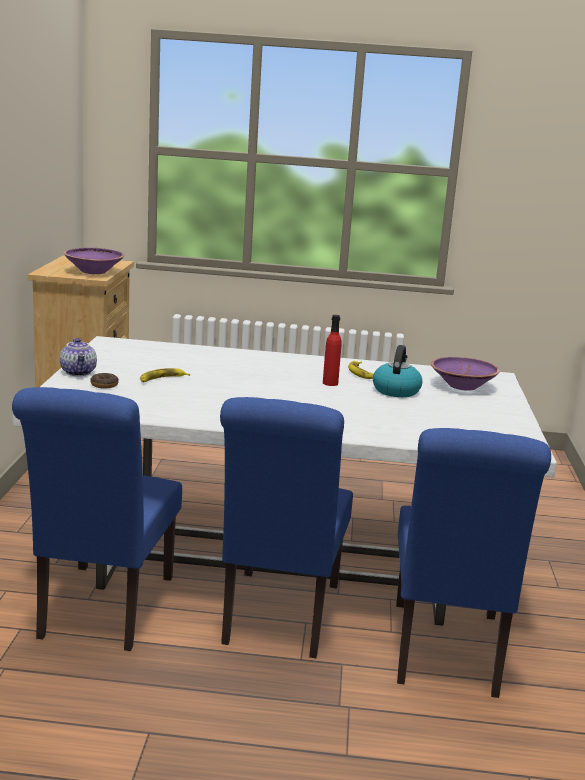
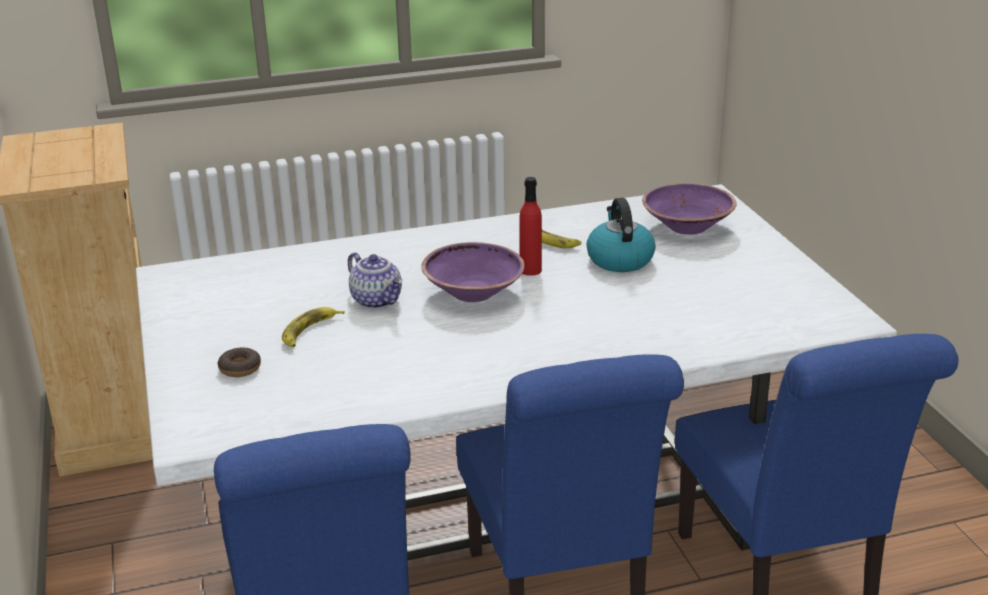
camera: 20 degrees left, 10 degrees up
teapot [60,338,97,376] -> teapot moved to [348,252,402,309]
purple bowl [63,248,125,274] -> purple bowl moved to [421,242,525,302]

